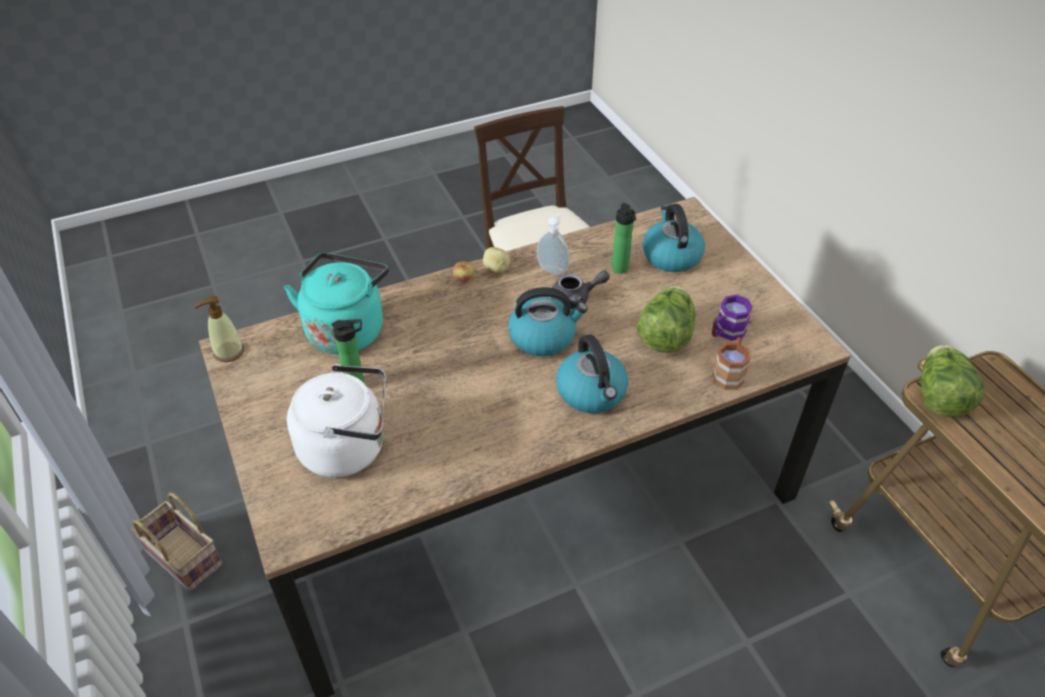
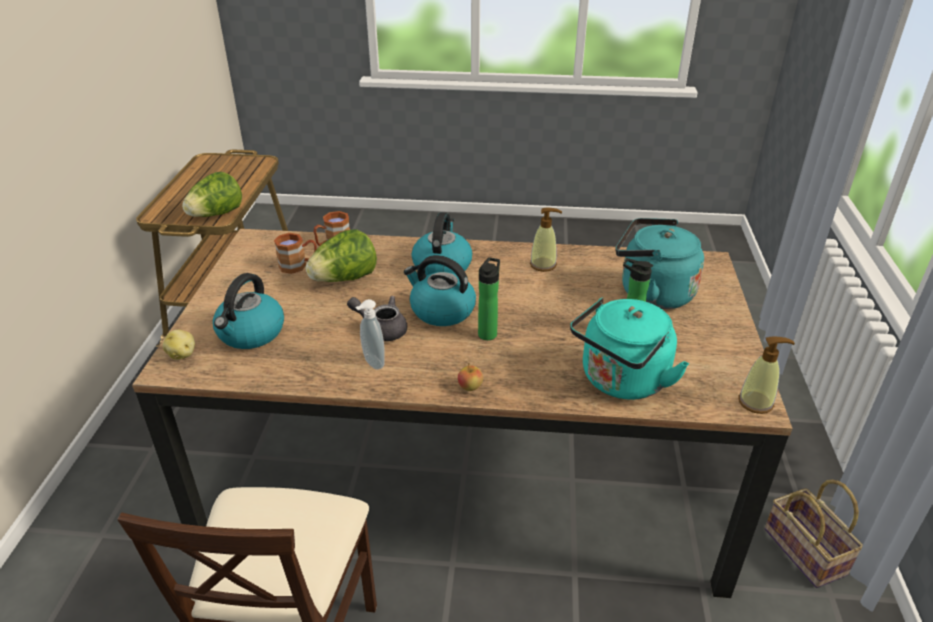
camera: 150 degrees left, 10 degrees down
white kettle [287,364,386,477] -> turquoise kettle [615,218,704,309]
potato [483,247,510,273] -> potato moved to [162,330,195,360]
bottle [611,203,636,274] -> bottle moved to [478,257,500,340]
purple mug [712,295,753,341] -> brown mug [274,233,317,274]
none -> soap dispenser [530,207,562,272]

